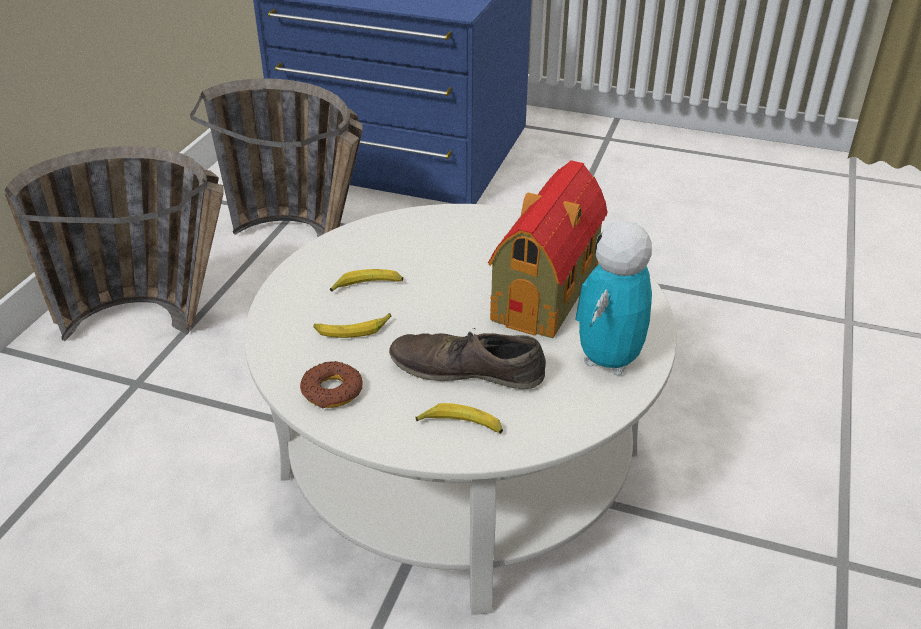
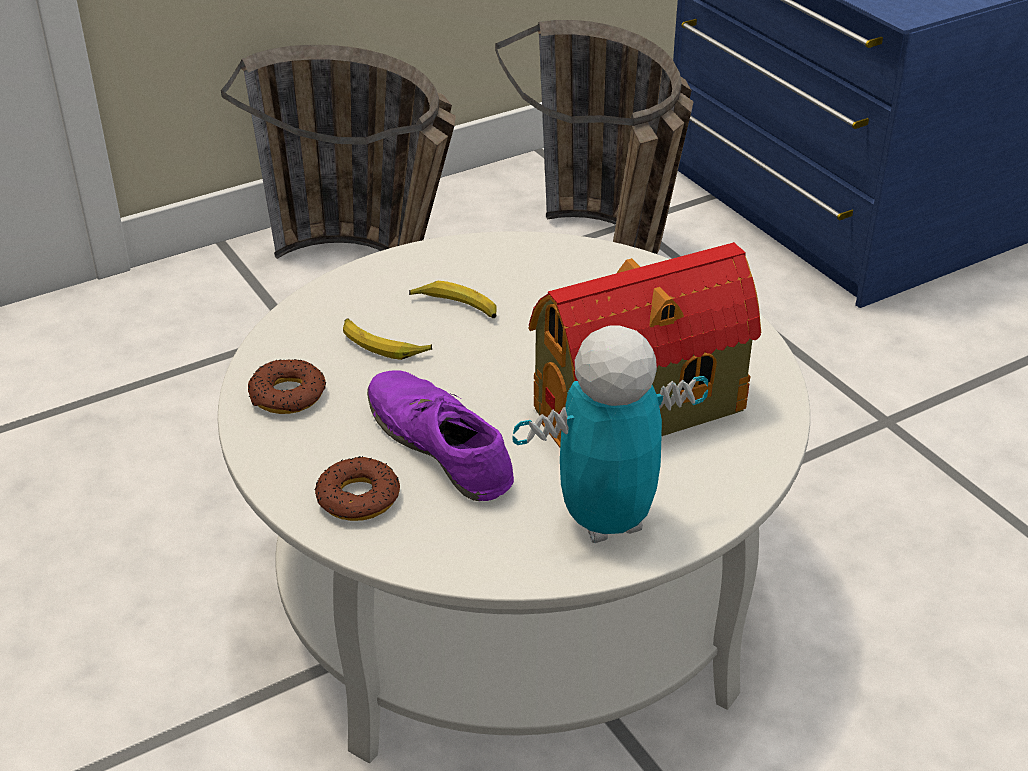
camera: 40 degrees right, 0 degrees up
brown shoe [389,328,546,389] -> purple shoe [367,371,514,501]
banana [415,403,503,433] -> donut [315,456,400,521]

